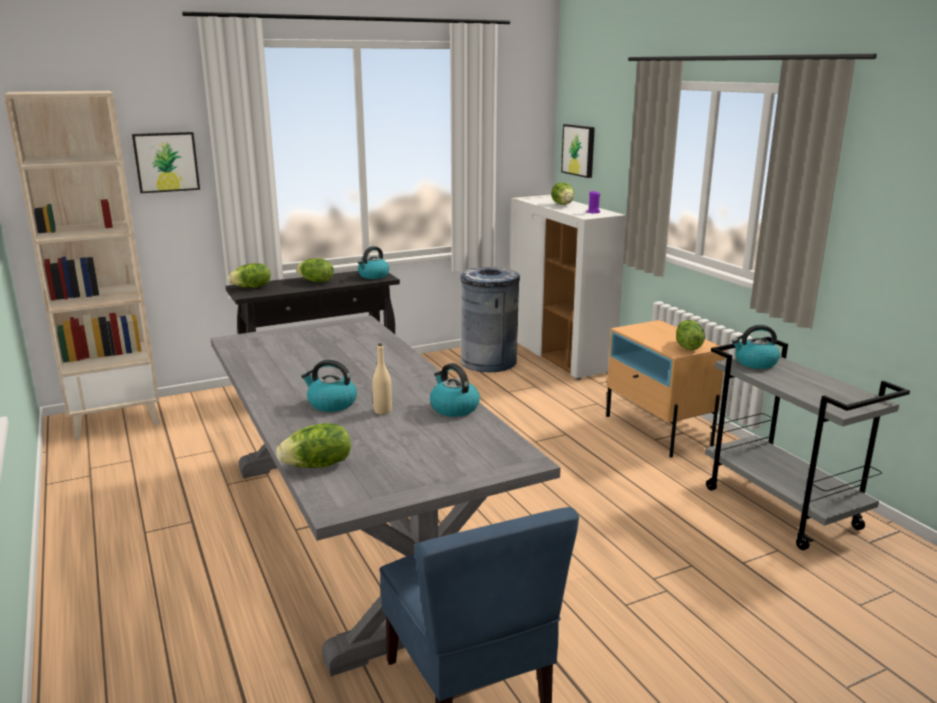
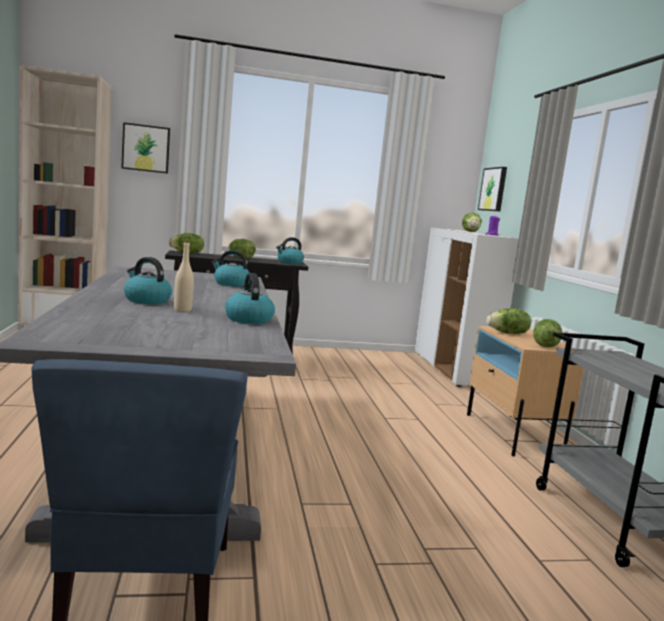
camera: 15 degrees right, 10 degrees down
lettuce [276,423,351,468] -> lettuce moved to [486,308,531,334]
grey trash can [460,267,520,372] -> none
kettle [732,325,780,369] -> kettle moved to [212,250,250,287]

